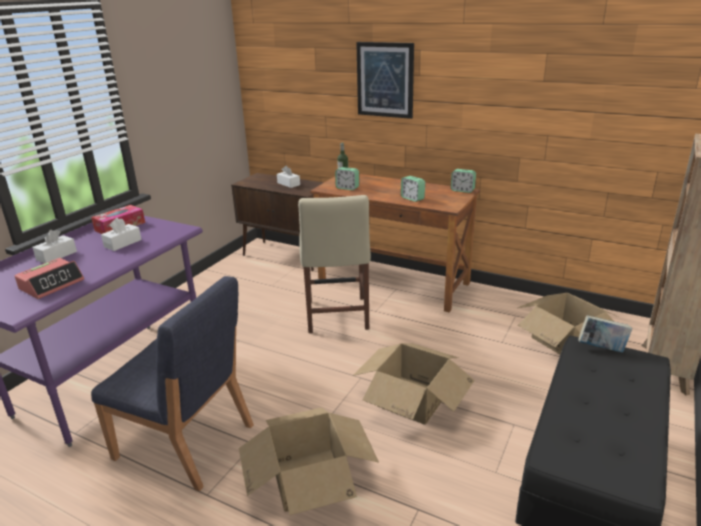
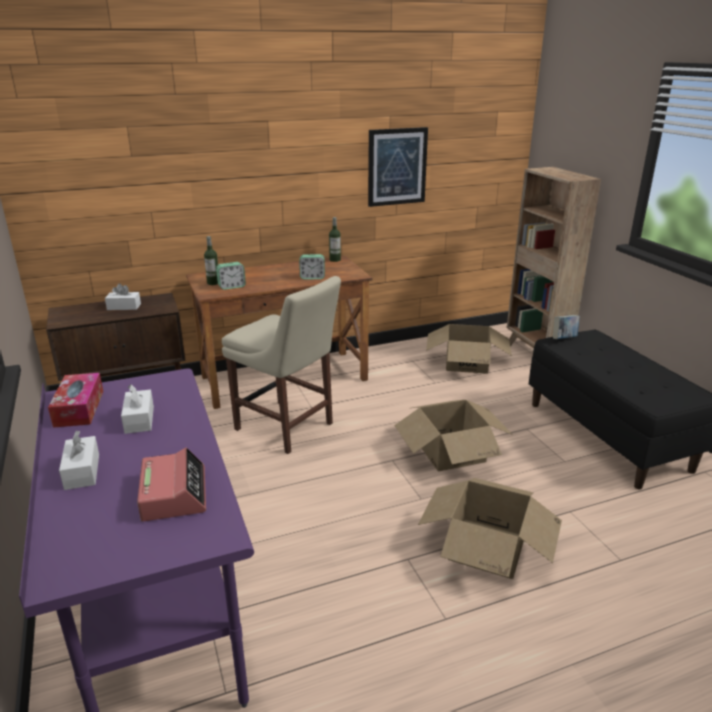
camera: 50 degrees left, 0 degrees up
blue chair [91,276,254,491] -> none
picture [356,42,414,119] -> picture moved to [368,127,428,207]
alarm clock [451,169,476,193] -> bottle [329,217,341,262]

